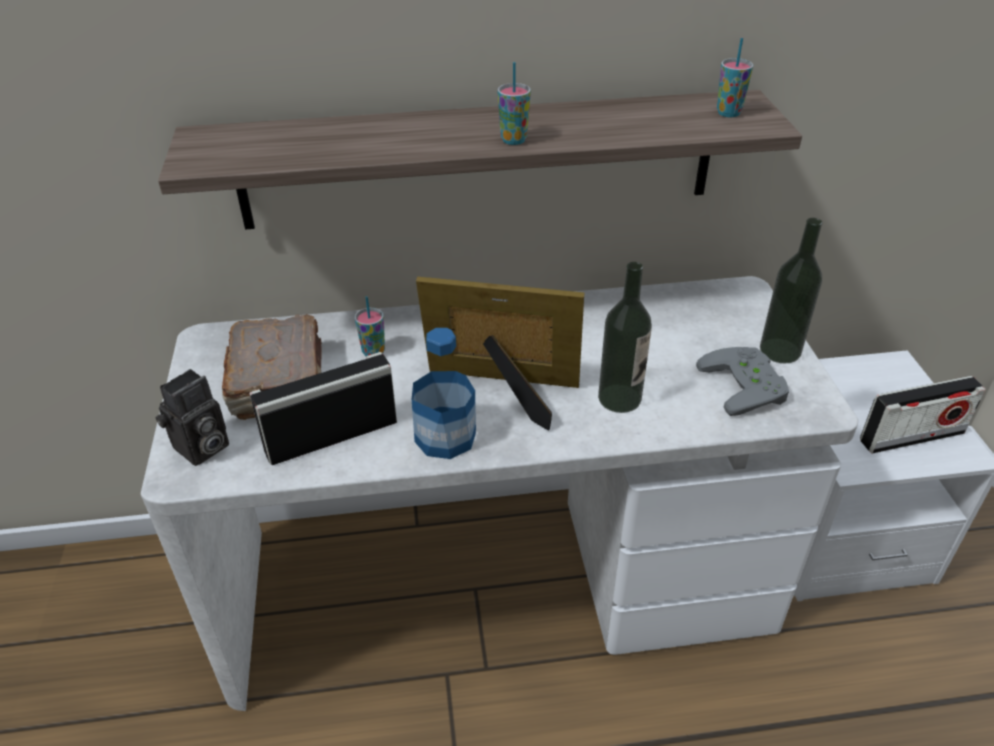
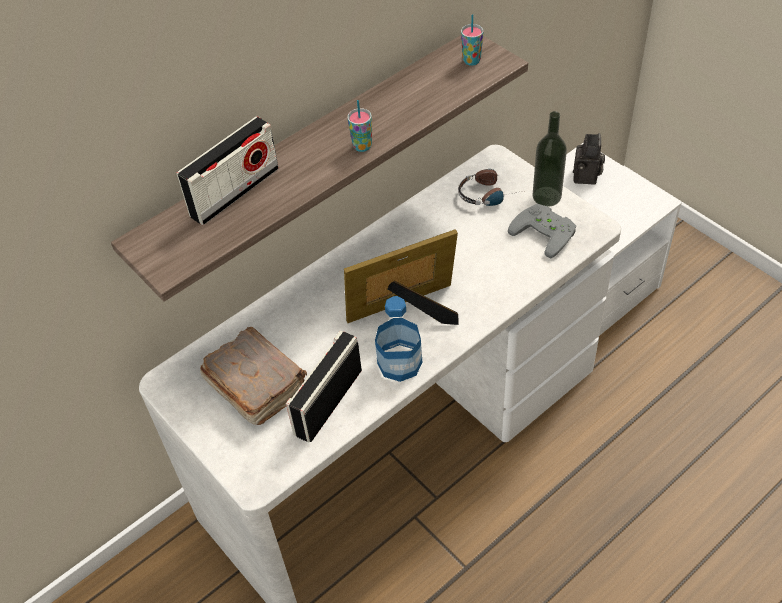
camera: 30 degrees left, 10 degrees up
camera [156,369,229,466] -> camera moved to [573,133,605,184]
cup [355,296,385,356] -> none
bottle [598,262,652,413] -> none
radio [860,376,986,454] -> radio moved to [177,116,279,225]
none -> headphones [458,169,517,206]

